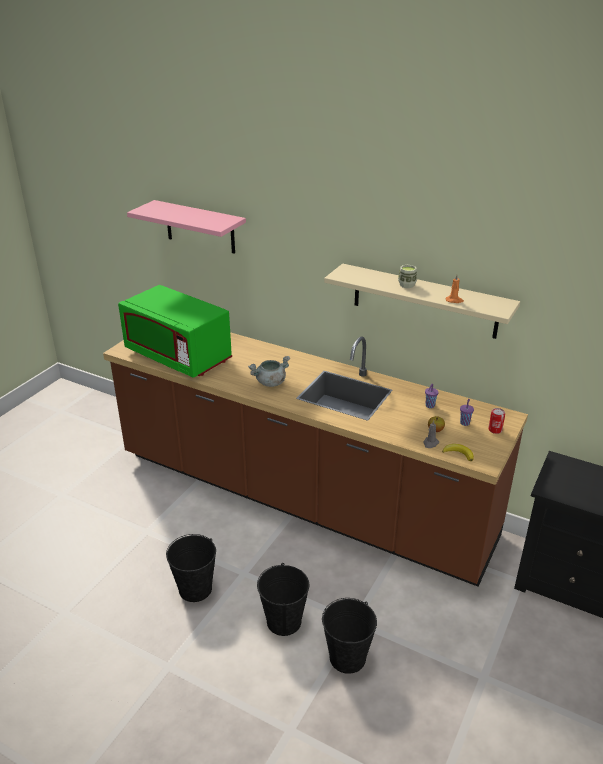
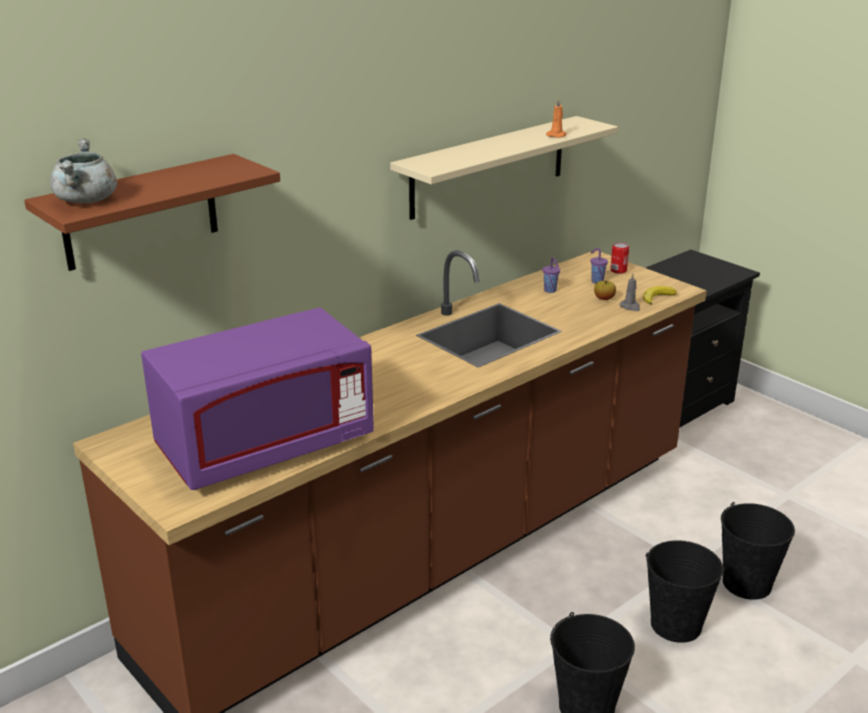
camera: 70 degrees left, 5 degrees down
green microwave [118,285,232,378] -> purple microwave [141,308,374,490]
pink shelf [127,200,246,254] -> brown shelf [24,154,280,271]
grey cooking pot [248,356,290,387] -> grey cooking pot moved to [50,138,117,203]
cup [398,265,417,288] -> none

